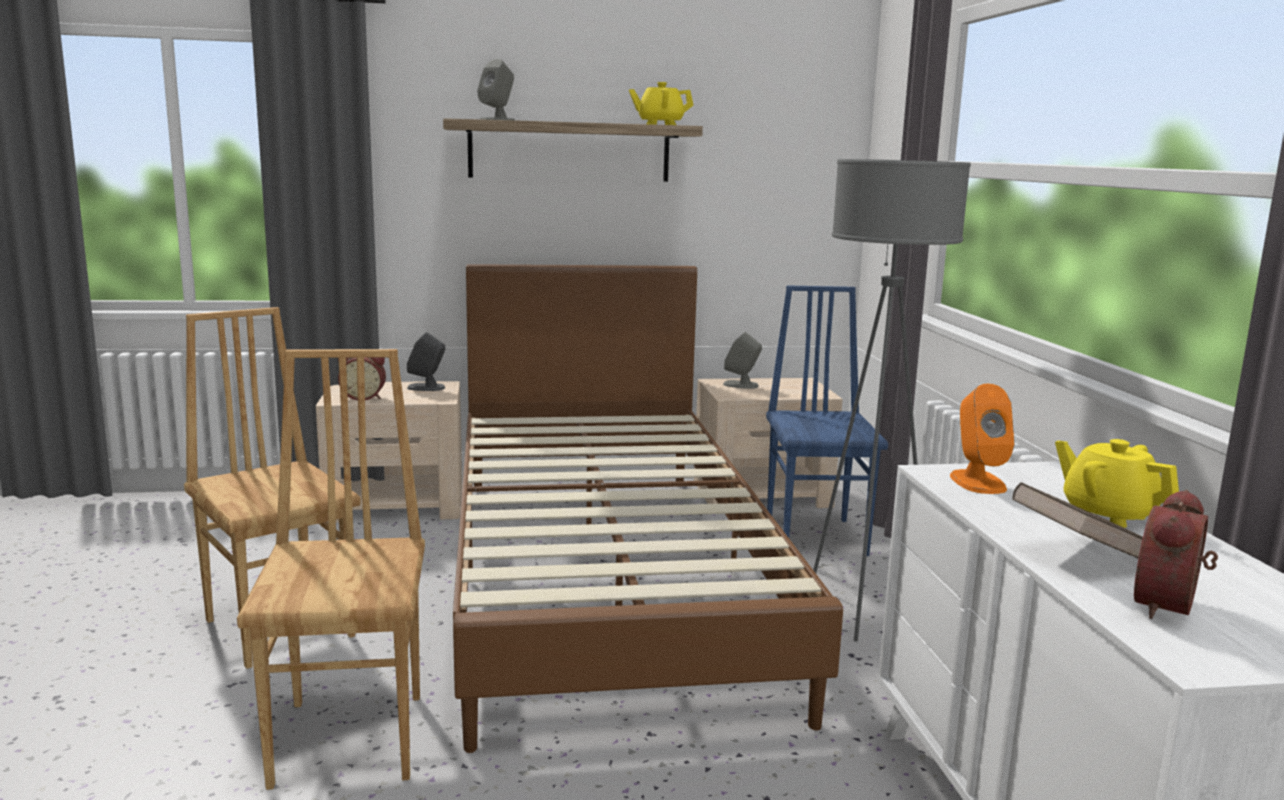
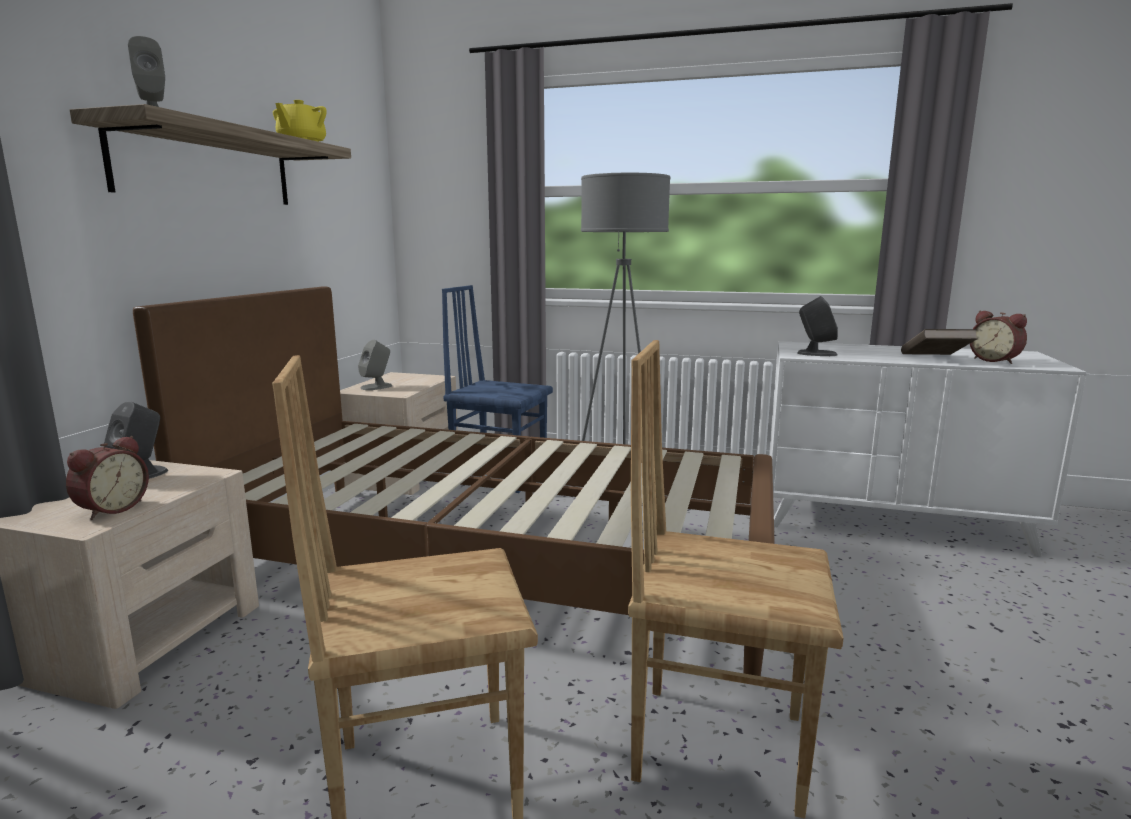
camera: 65 degrees left, 0 degrees up
orange speaker [950,384,1015,494] -> grey speaker [797,296,838,356]
yellow teapot [1055,439,1179,528] -> none

